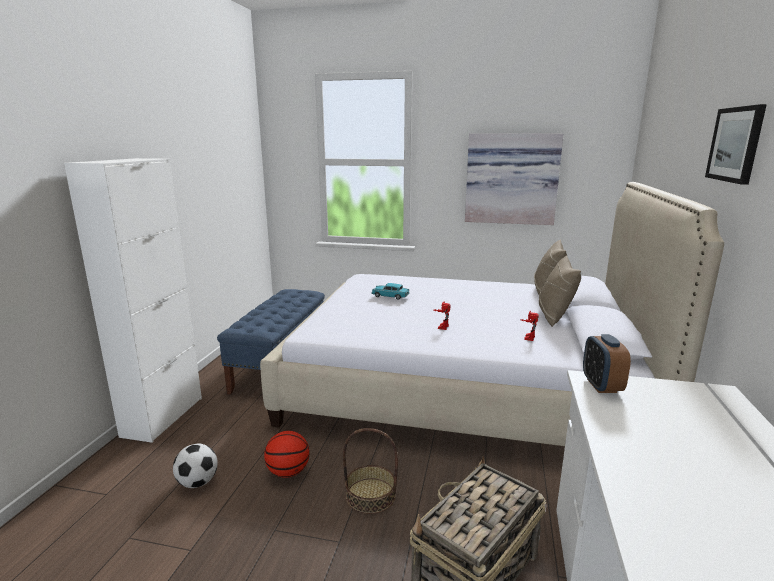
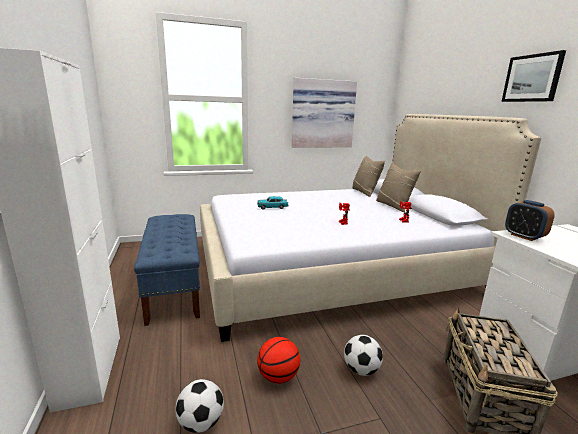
camera: 30 degrees left, 0 degrees up
basket [343,428,398,514] -> football [344,335,383,376]

